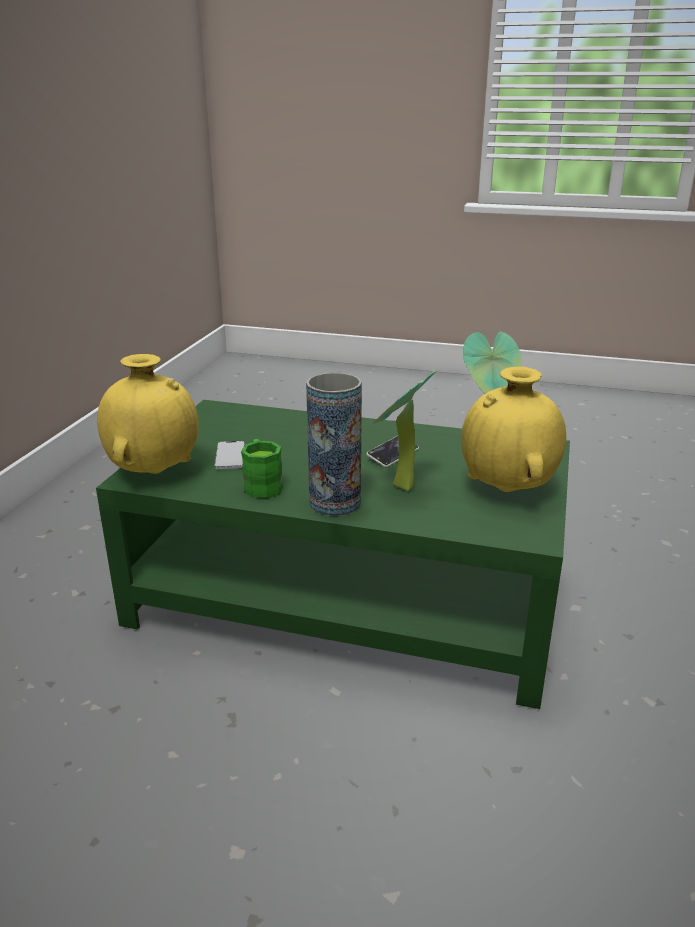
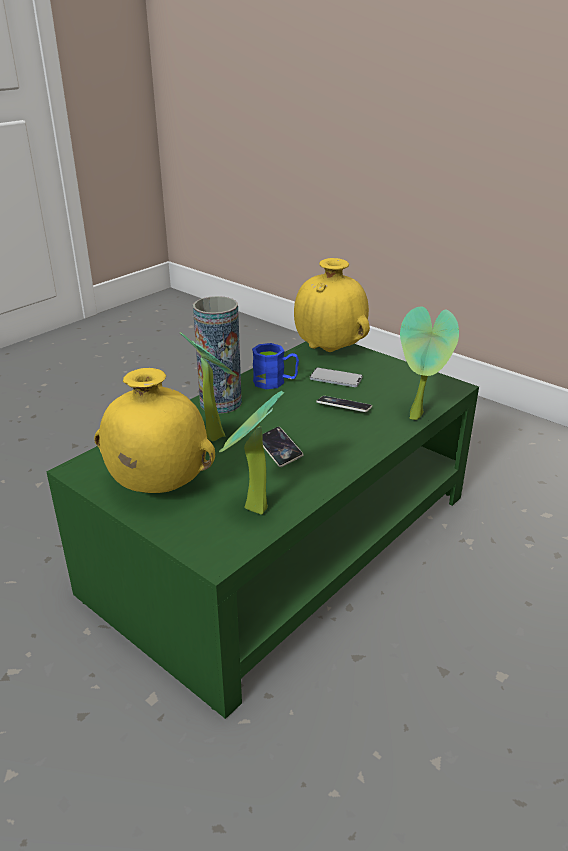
camera: 115 degrees right, 5 degrees up
green mug [241,439,283,498] -> blue mug [252,343,299,389]
none -> phone [316,396,372,412]
none -> potted plant [400,307,459,420]

